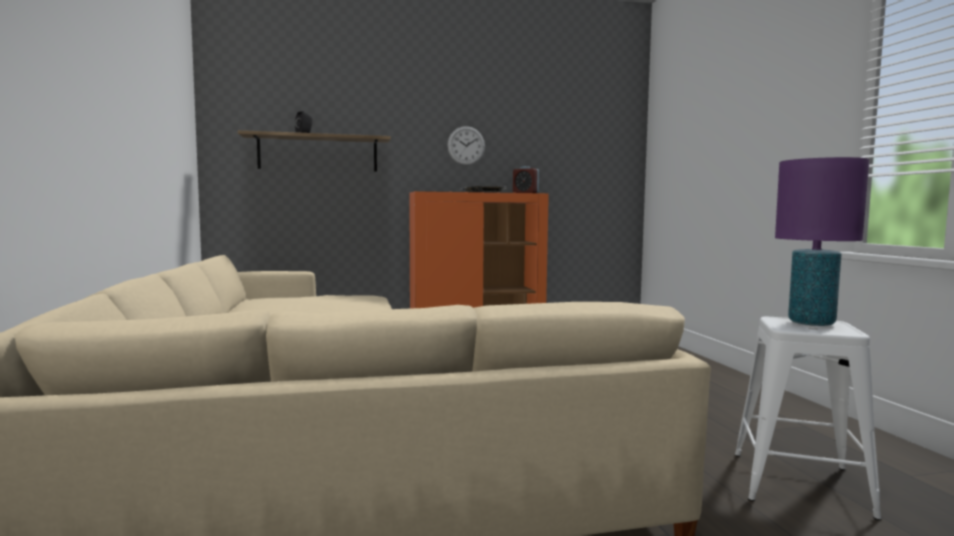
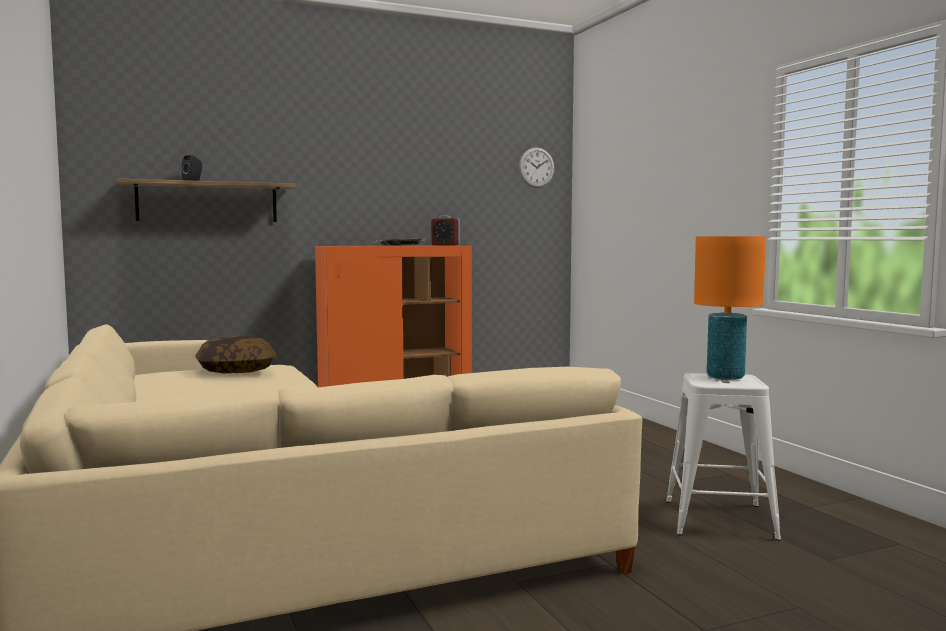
camera: 10 degrees left, 0 degrees up
wall clock [447,126,485,165] -> wall clock moved to [519,147,554,188]
purple table lamp [775,157,869,326] -> orange table lamp [694,236,766,380]
none -> pillow [195,336,276,373]

